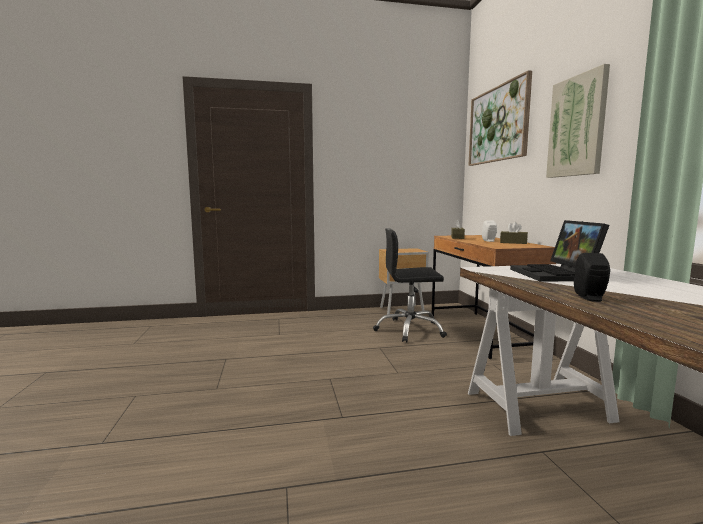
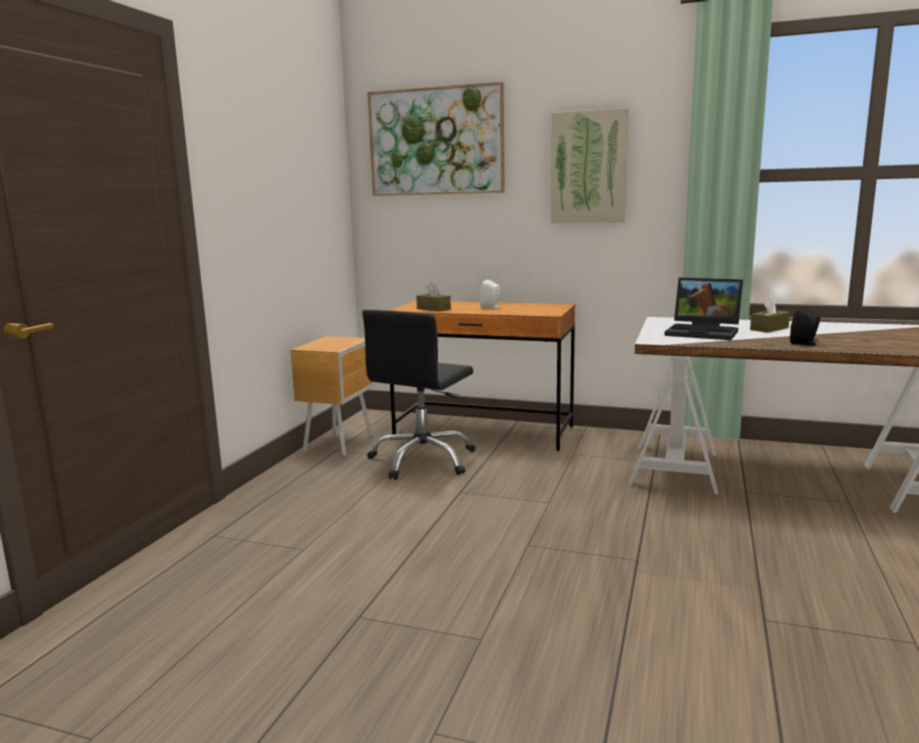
camera: 60 degrees left, 5 degrees up
brown tissue box [500,222,528,244] -> brown tissue box moved to [750,297,790,333]

